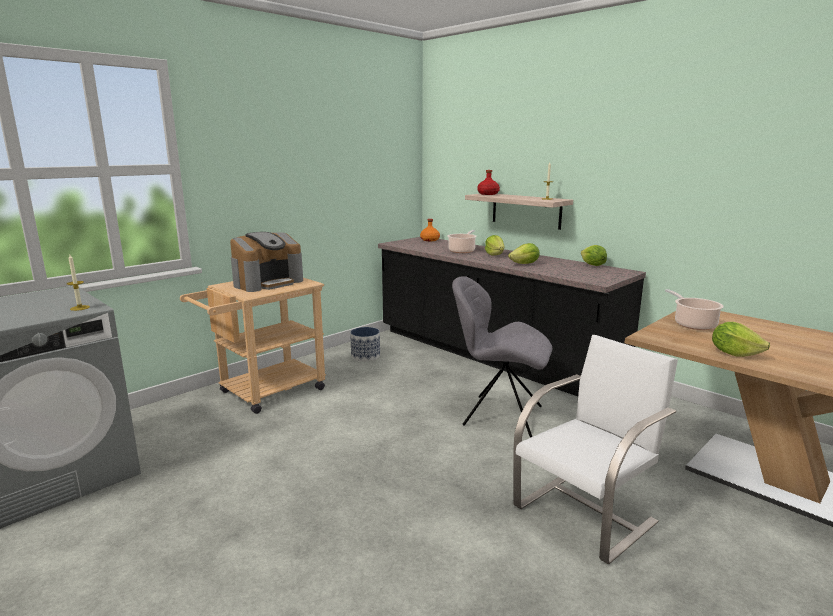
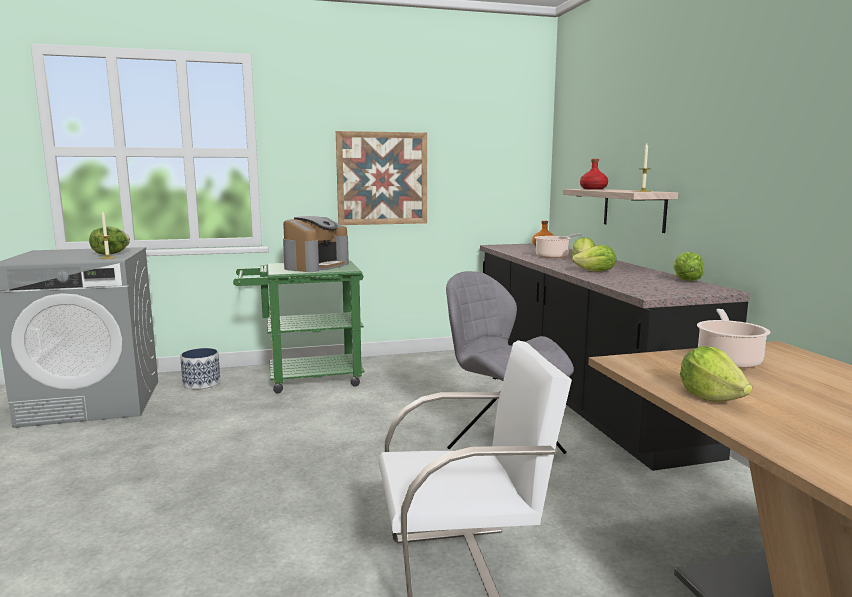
camera: 30 degrees right, 5 degrees down
beige cart [180,278,326,414] -> green cart [233,261,365,393]
coffee machine [230,232,303,292] -> coffee machine turned 45 degrees counterclockwise [283,216,349,272]
planter [350,327,380,361] -> planter moved to [180,348,220,389]
none -> lettuce [89,227,130,255]
none -> picture [336,131,427,225]

